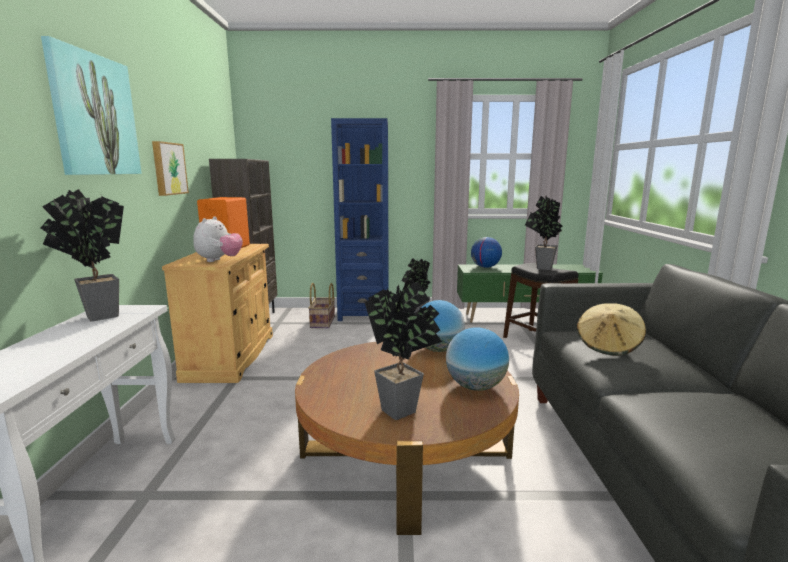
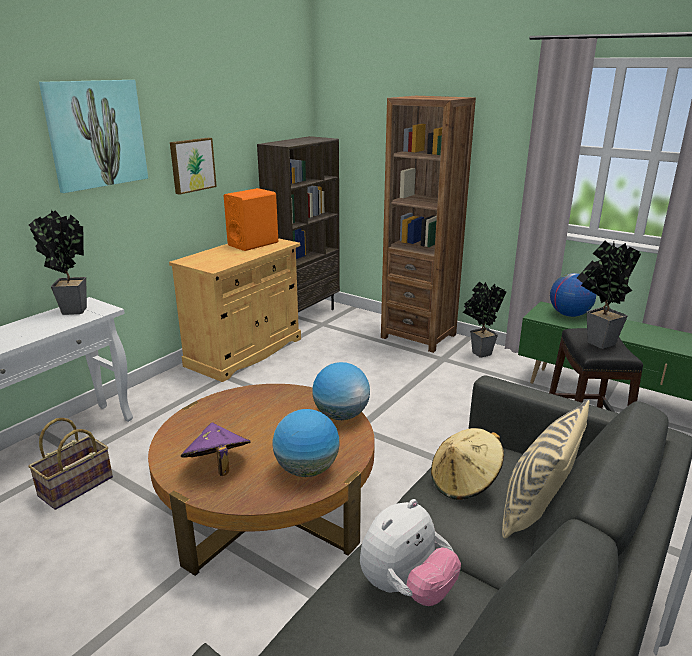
camera: 35 degrees right, 10 degrees up
plush toy [193,216,243,262] -> plush toy moved to [360,499,461,606]
basket [308,283,335,328] -> basket moved to [28,418,113,510]
blue bookcase [331,118,389,321] -> brown bookcase [381,96,476,353]
potted plant [365,280,442,420] -> purple hat [181,423,250,476]
none -> beige pillow [502,400,590,539]

